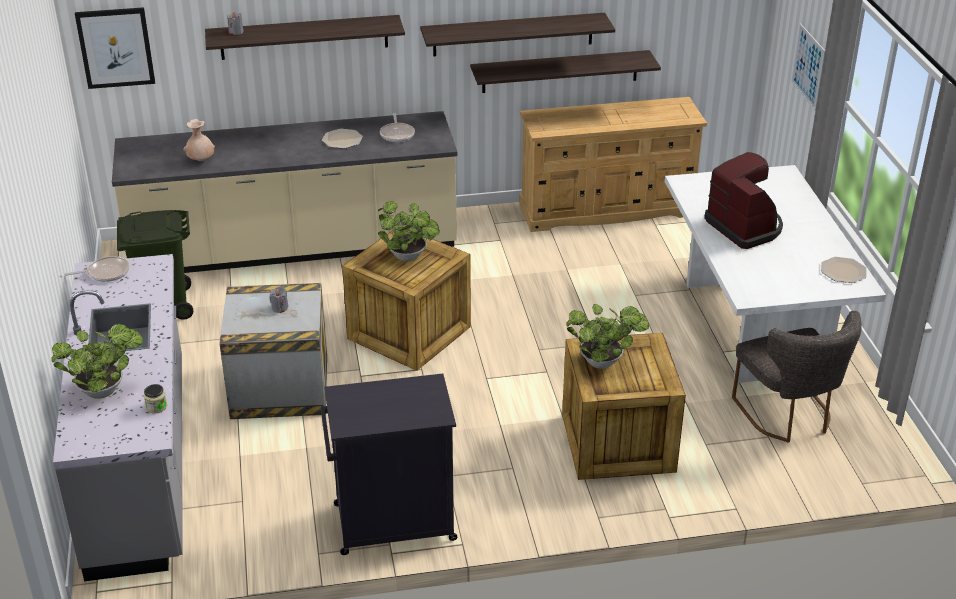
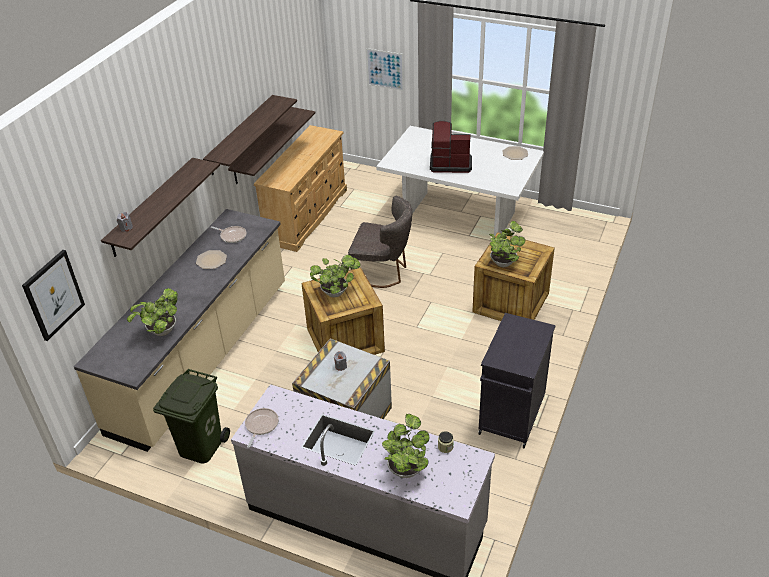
camera: 55 degrees left, 5 degrees up
beige vase [183,119,215,161] -> potted plant [127,288,178,336]
grey chair [732,311,862,443] -> grey chair moved to [348,196,412,288]

